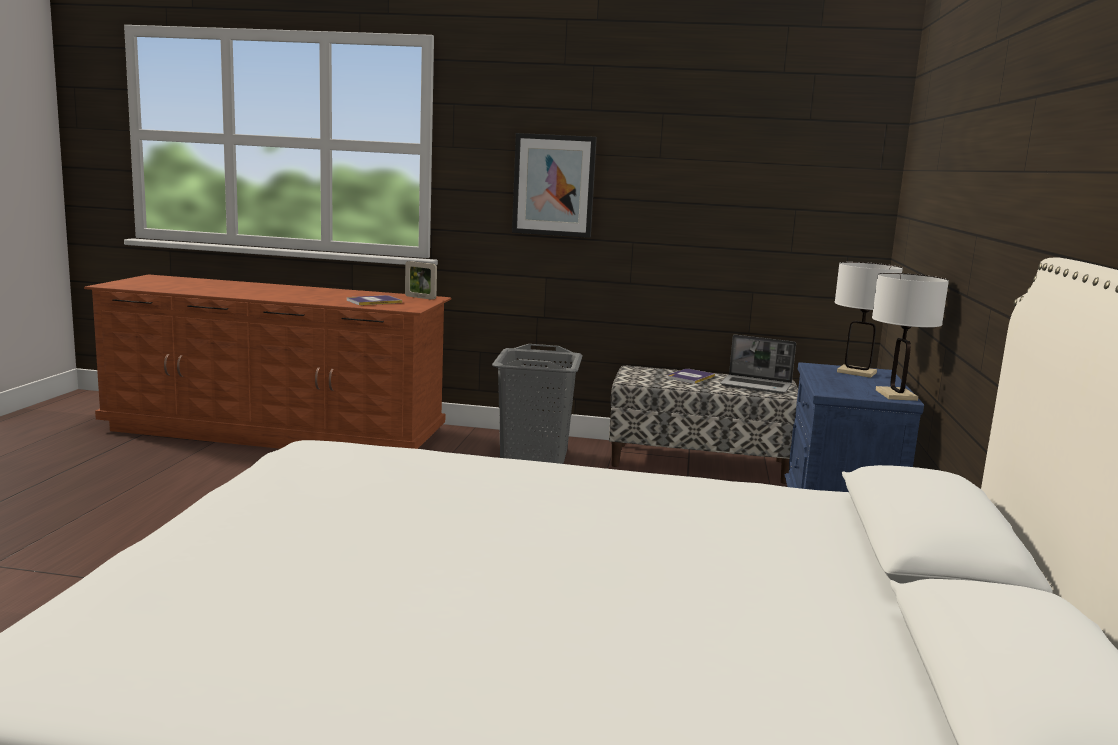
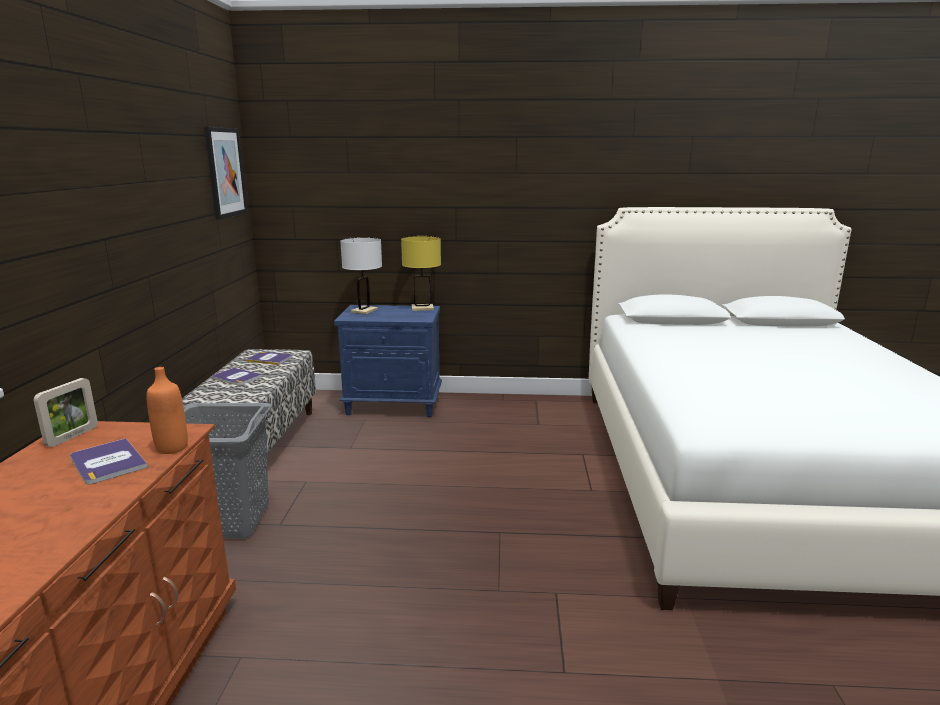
camera: 95 degrees left, 5 degrees up
picture [512,133,597,238] -> picture moved to [204,127,248,219]
laptop [720,335,796,394] -> book [246,351,292,365]
white table lamp [872,273,949,401] -> yellow table lamp [401,236,441,311]
none -> orange bottle [147,367,188,454]

